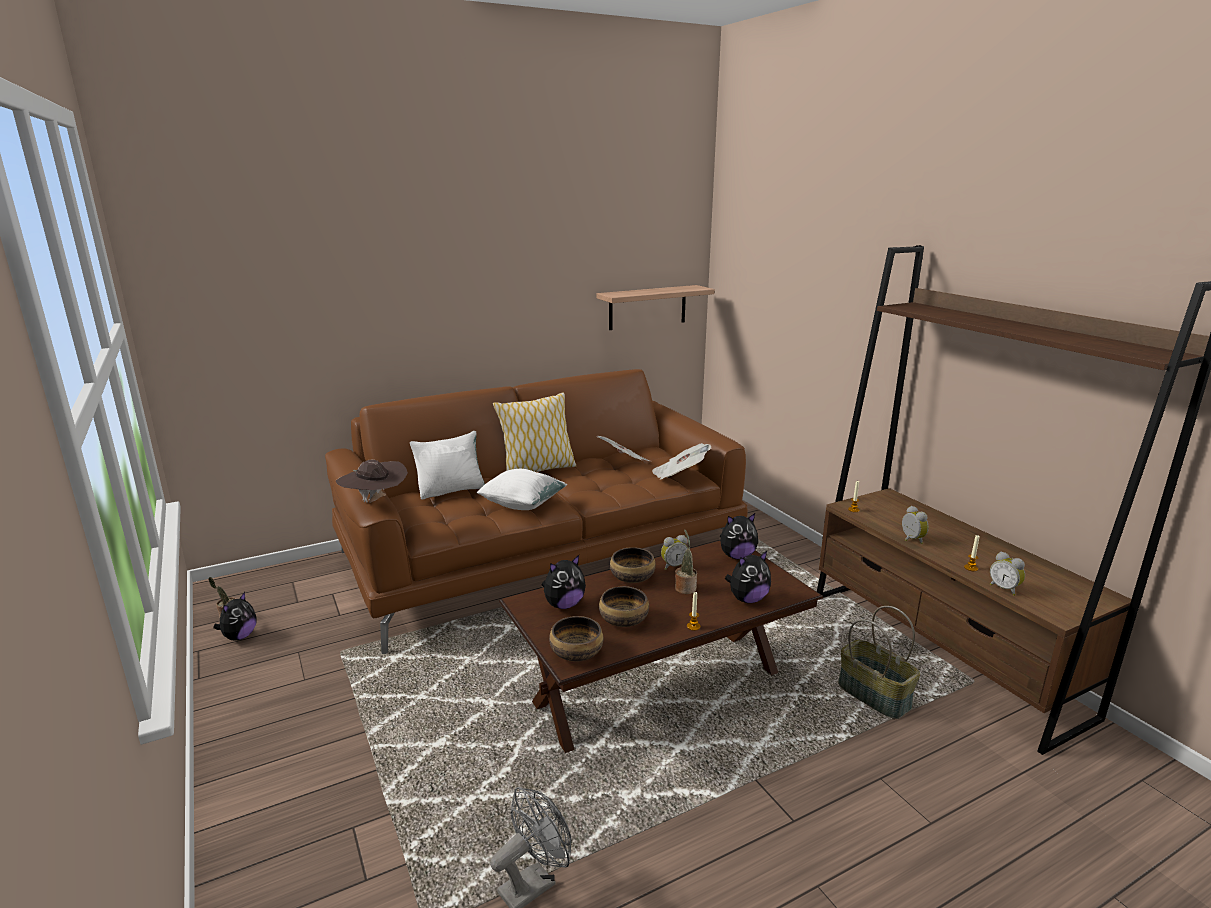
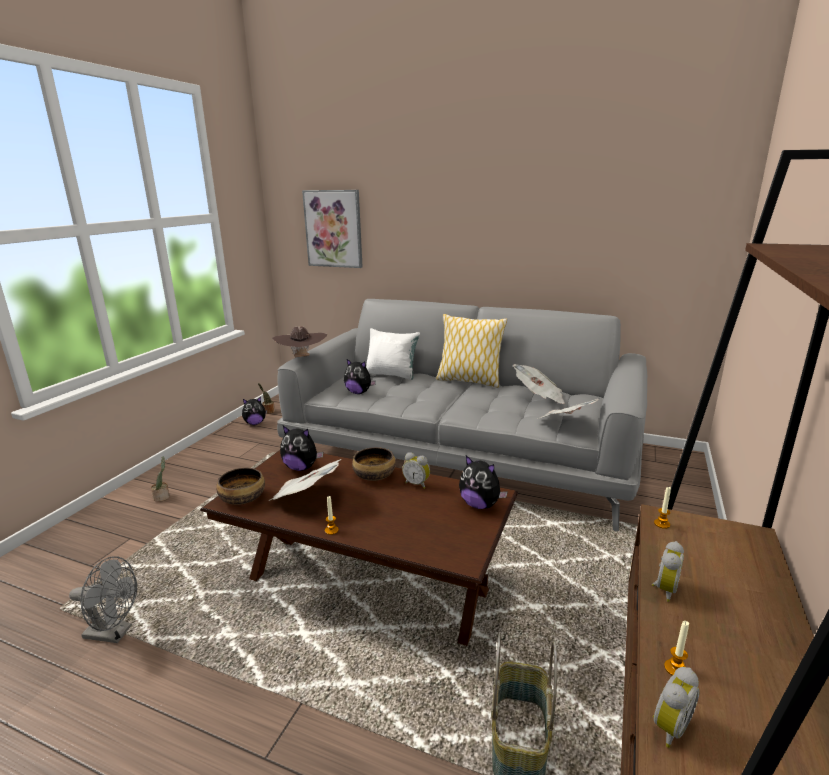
camera: 50 degrees right, 0 degrees up
brown sofa [325,369,748,654] -> grey sofa [277,299,647,531]
white pillow [476,469,567,510] -> none
shelf [596,285,715,330] -> none
bowl [599,586,649,627] -> newspaper [269,459,341,501]
potted plant [675,529,697,594] -> potted plant moved to [151,457,170,502]
plush toy [725,551,771,603] -> plush toy moved to [344,359,376,394]
alarm clock [990,552,1025,596] -> alarm clock turned 150 degrees counterclockwise [653,667,700,748]
none -> picture [302,190,363,268]

